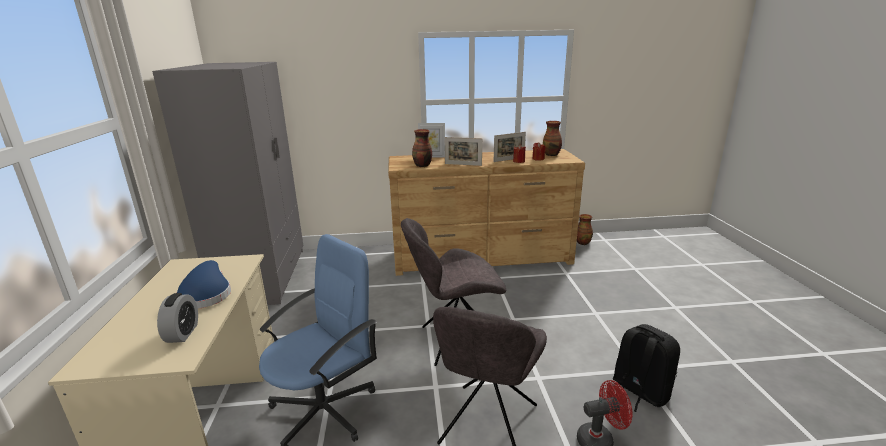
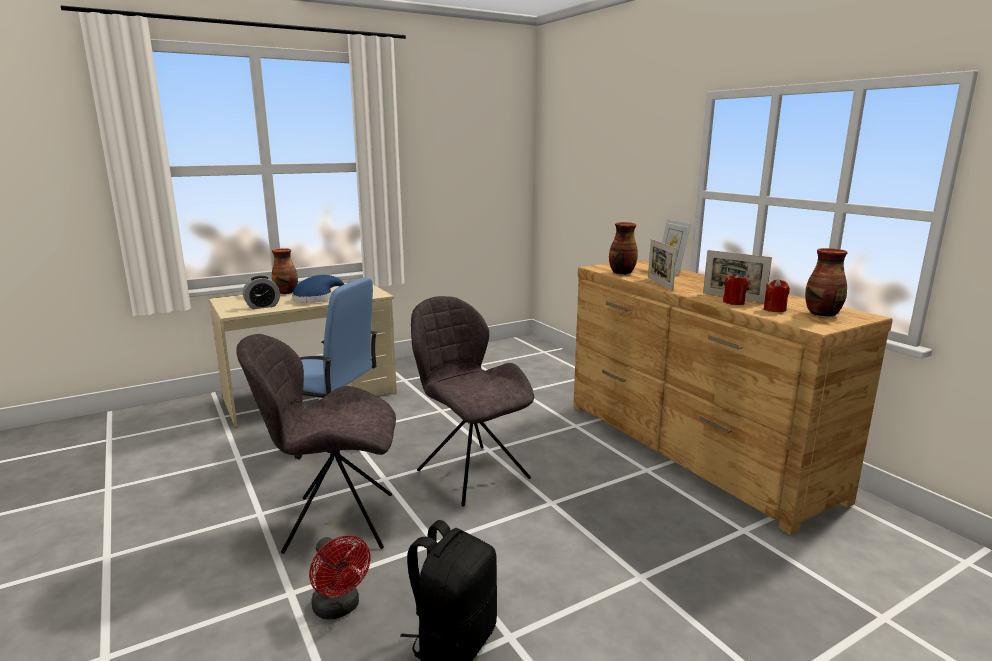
camera: 65 degrees right, 5 degrees down
grey wardrobe [152,62,303,305] -> none
vase [577,214,593,245] -> vase moved to [272,249,298,294]

